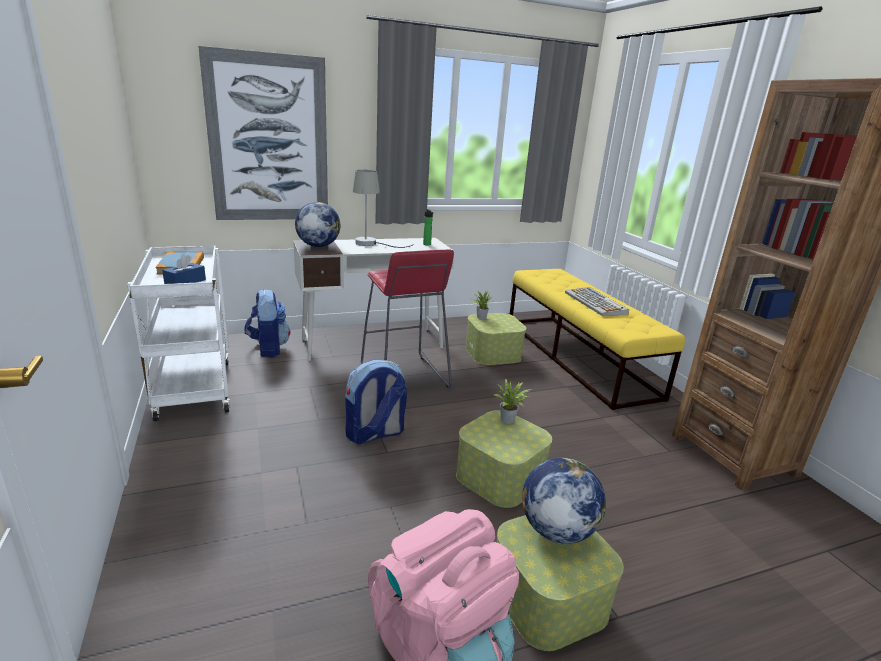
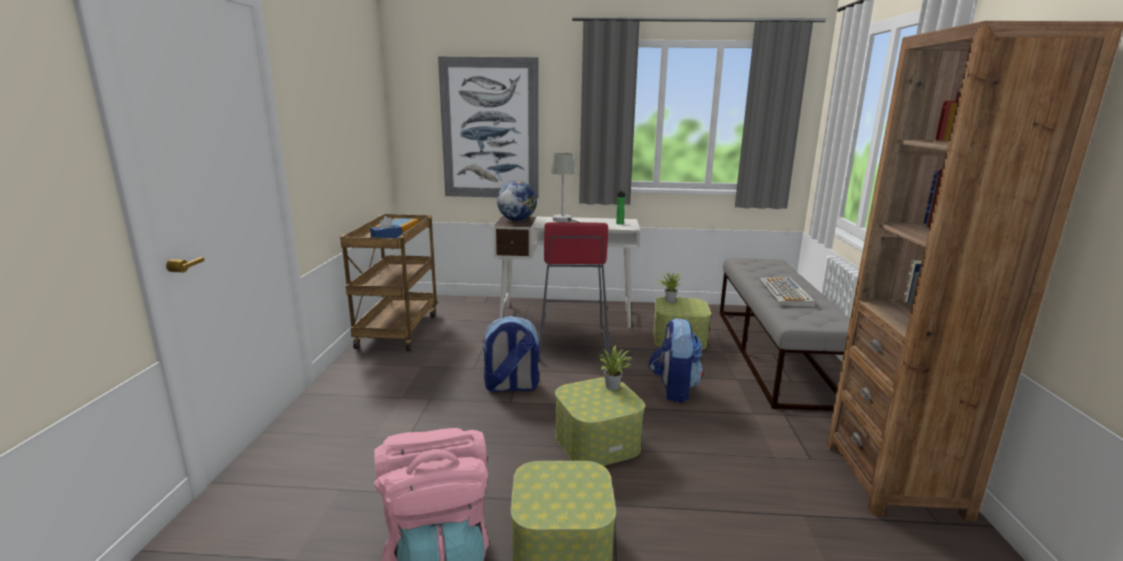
camera: 25 degrees right, 5 degrees down
white cart [127,246,230,421] -> brown cart [340,214,437,351]
backpack [245,289,290,357] -> backpack moved to [649,318,703,402]
yellow bench [510,269,685,410] -> grey bench [720,258,850,411]
globe [522,458,606,544] -> none

